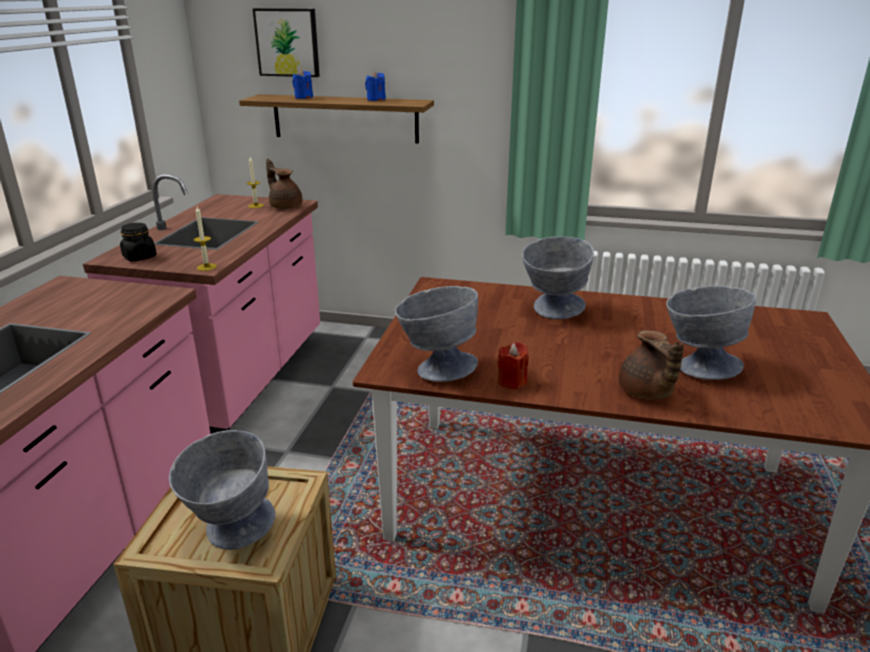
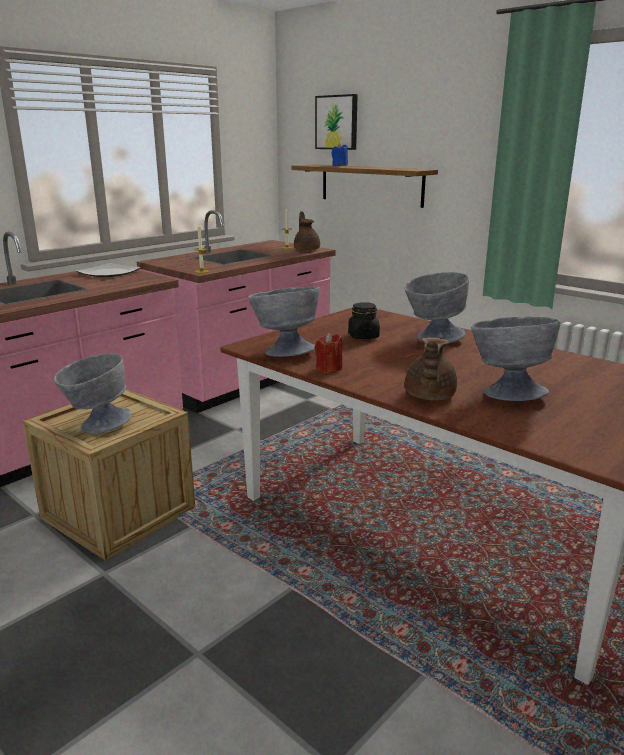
camera: 30 degrees right, 5 degrees down
black jar [120,223,157,261] -> black jar moved to [348,302,380,339]
blue candle [365,71,386,101] -> none
none -> plate [76,263,141,277]

